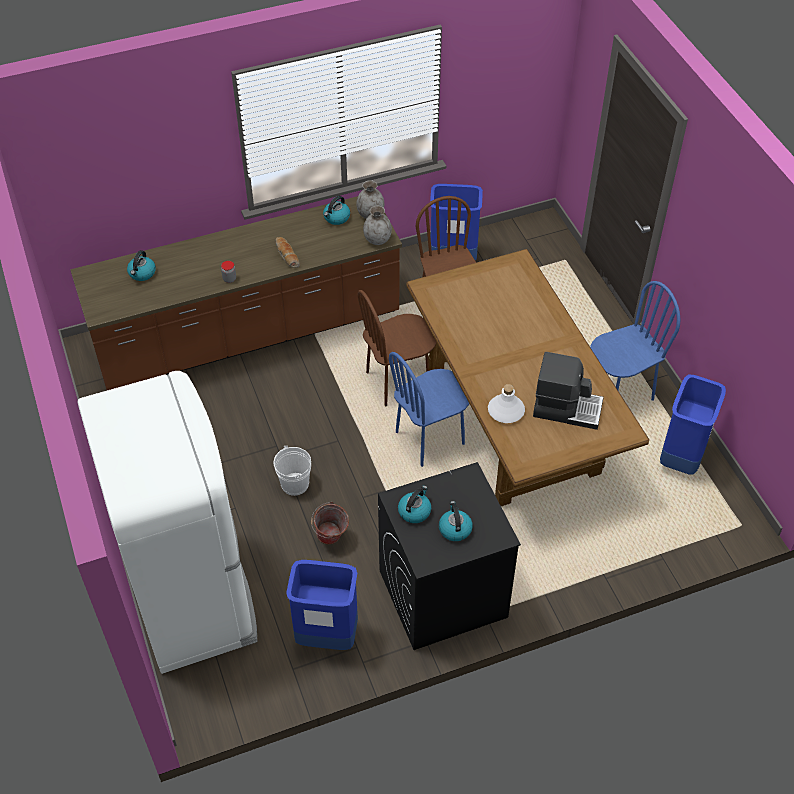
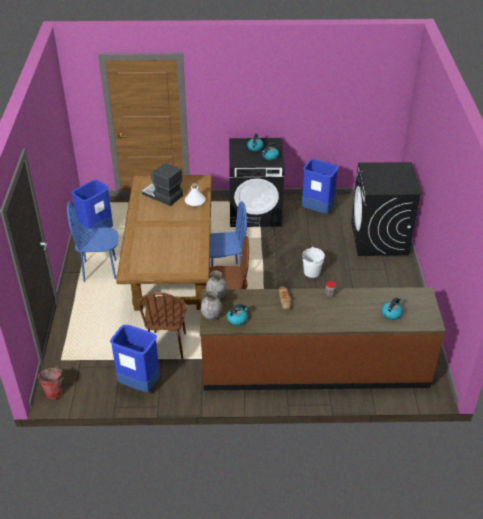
camera: 160 degrees left, 10 degrees down
white fridge [77,371,257,674] -> black washing machine [351,162,422,256]
bucket [311,502,349,545] -> bucket moved to [38,366,64,399]

